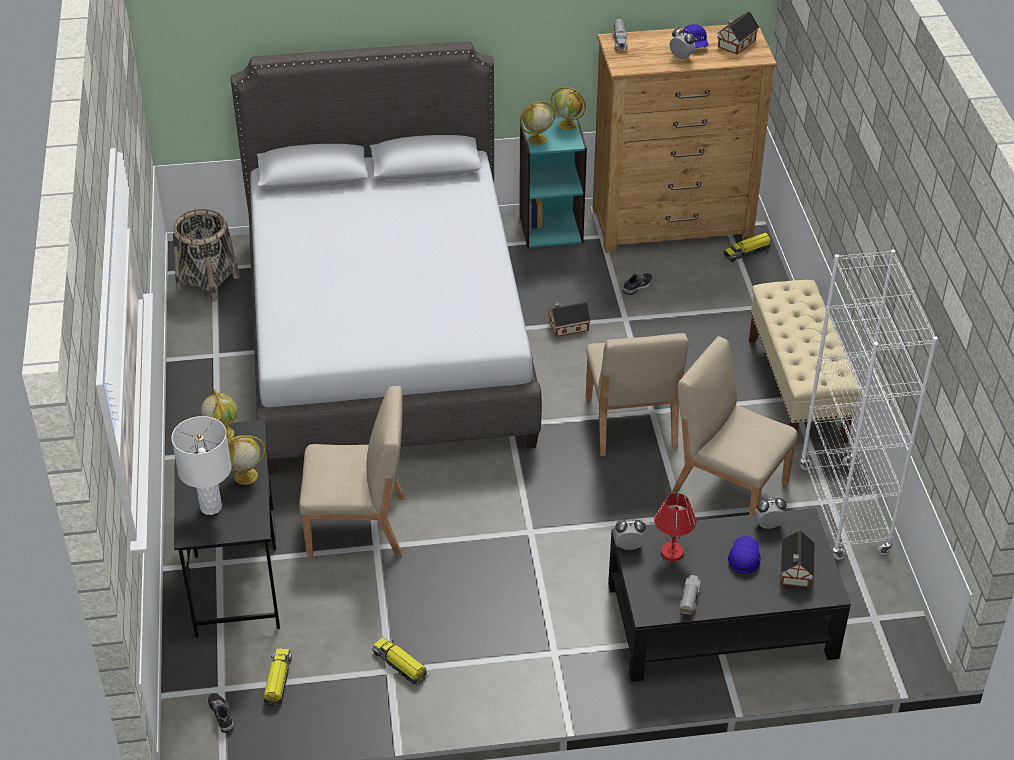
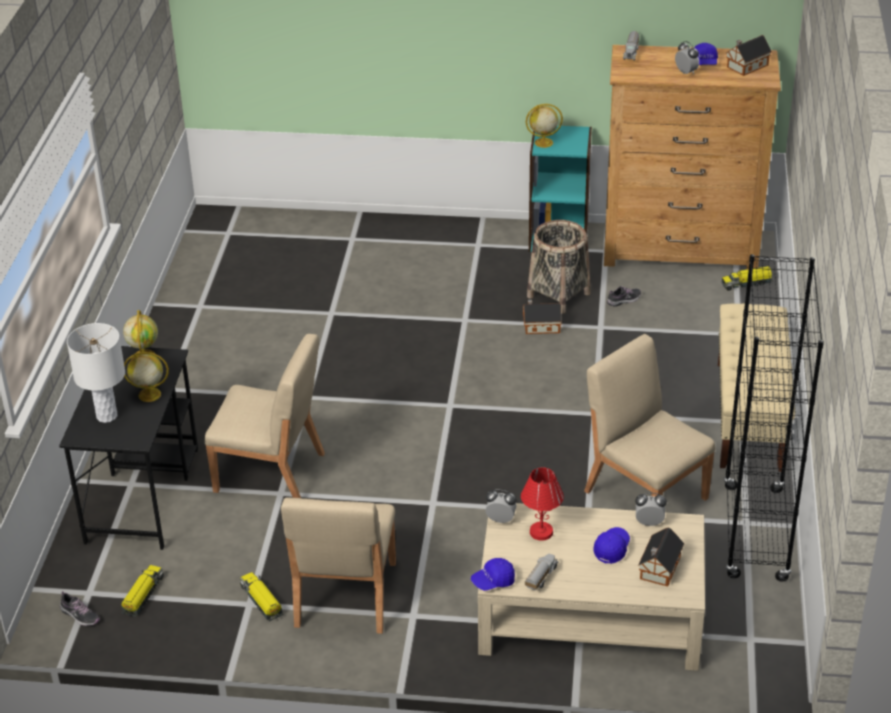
camera: 15 degrees right, 5 degrees down
basket [173,209,240,302] -> basket moved to [527,220,591,314]
shoe [208,693,234,733] -> shoe turned 135 degrees clockwise [60,591,100,626]
grey bed [231,41,542,473] -> none
globe [551,87,586,130] -> none
beige chair [586,333,689,456] -> beige chair moved to [281,498,396,634]
black coffee table [608,508,851,682] -> beige coffee table [478,503,705,671]
white bookcase [799,249,938,560] -> black bookcase [723,254,824,582]
none -> blue cap [471,558,515,591]

